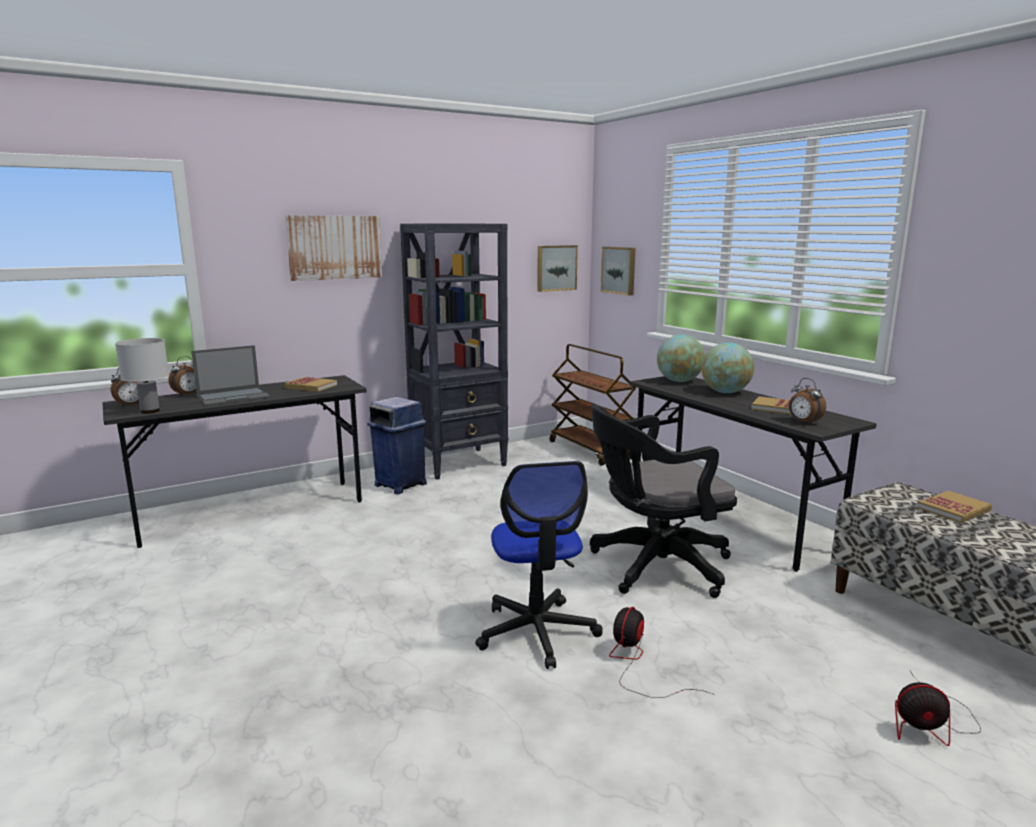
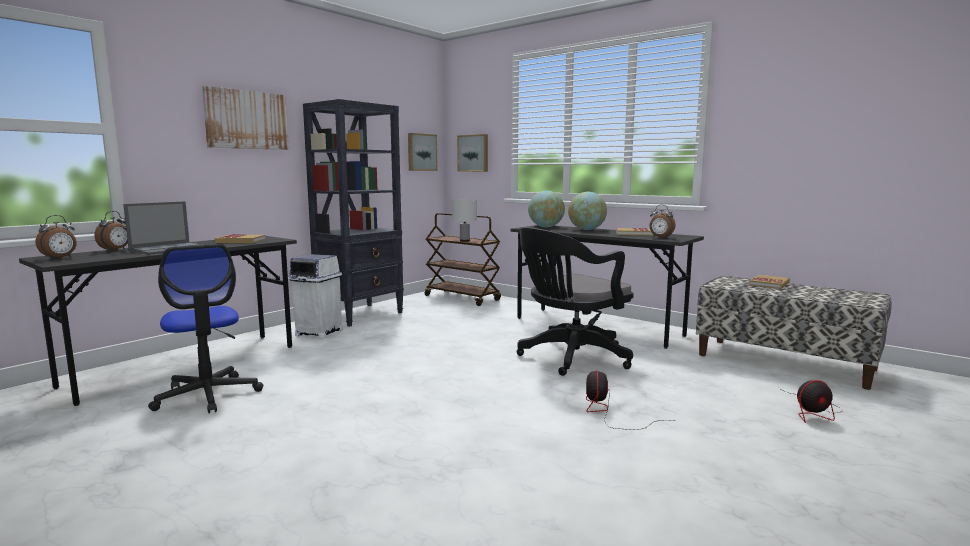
camera: 20 degrees left, 5 degrees down
white table lamp [115,338,169,414] -> white table lamp moved to [452,199,477,242]
blue trash can [367,397,427,494] -> white trash can [288,254,343,339]
office chair [475,461,603,669] -> office chair moved to [148,244,263,413]

